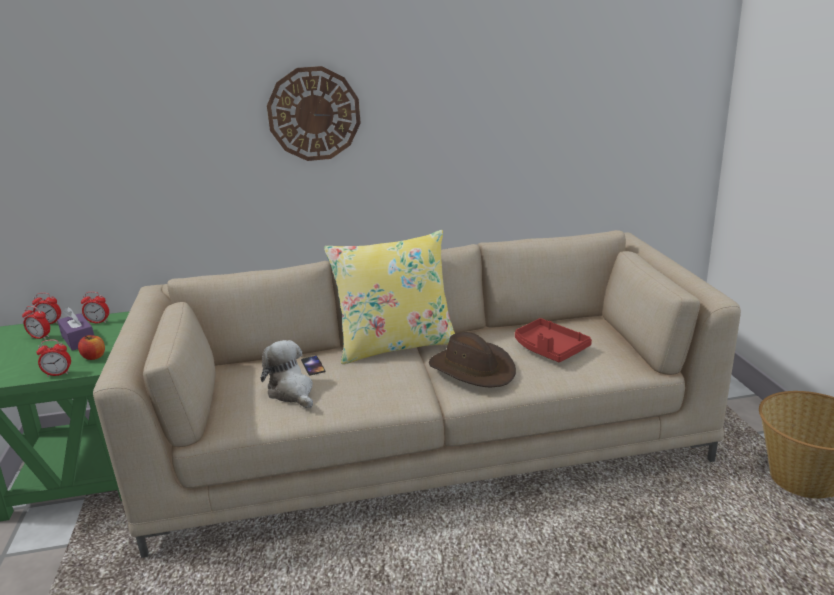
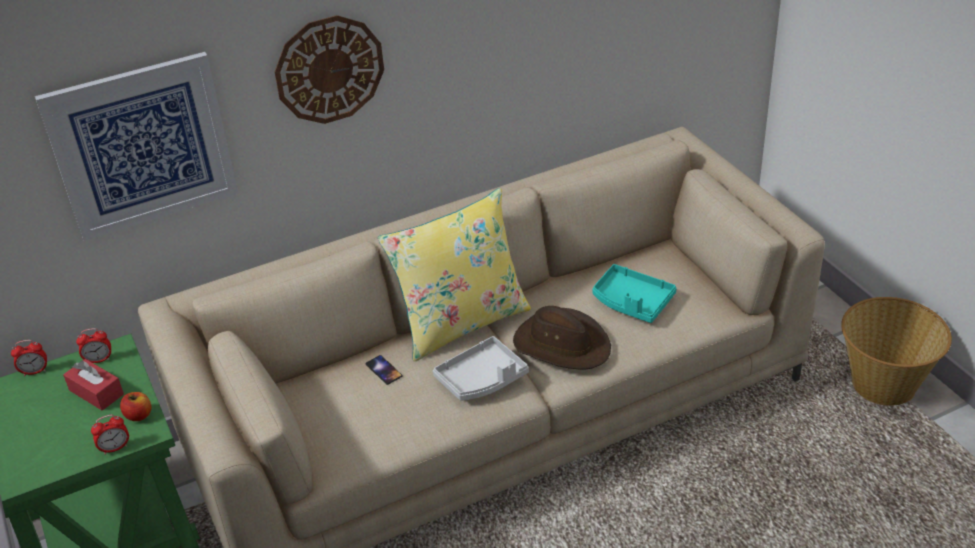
camera: 15 degrees left, 15 degrees up
alarm clock [22,306,50,339] -> none
purple tissue box [57,307,94,351] -> red tissue box [63,359,124,411]
plush toy [261,340,313,408] -> none
red tray [515,318,592,362] -> turquoise tray [592,264,677,323]
none -> picture [35,52,238,241]
none -> grey tray [433,336,529,401]

